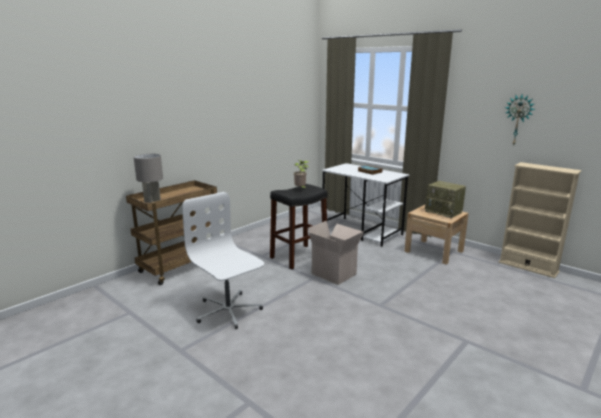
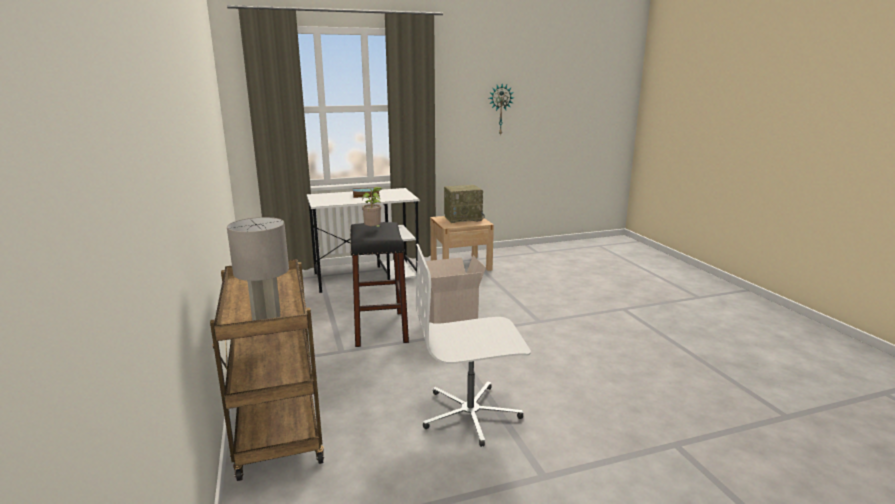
camera: 60 degrees left, 0 degrees up
beige bookcase [499,162,581,278] -> none

